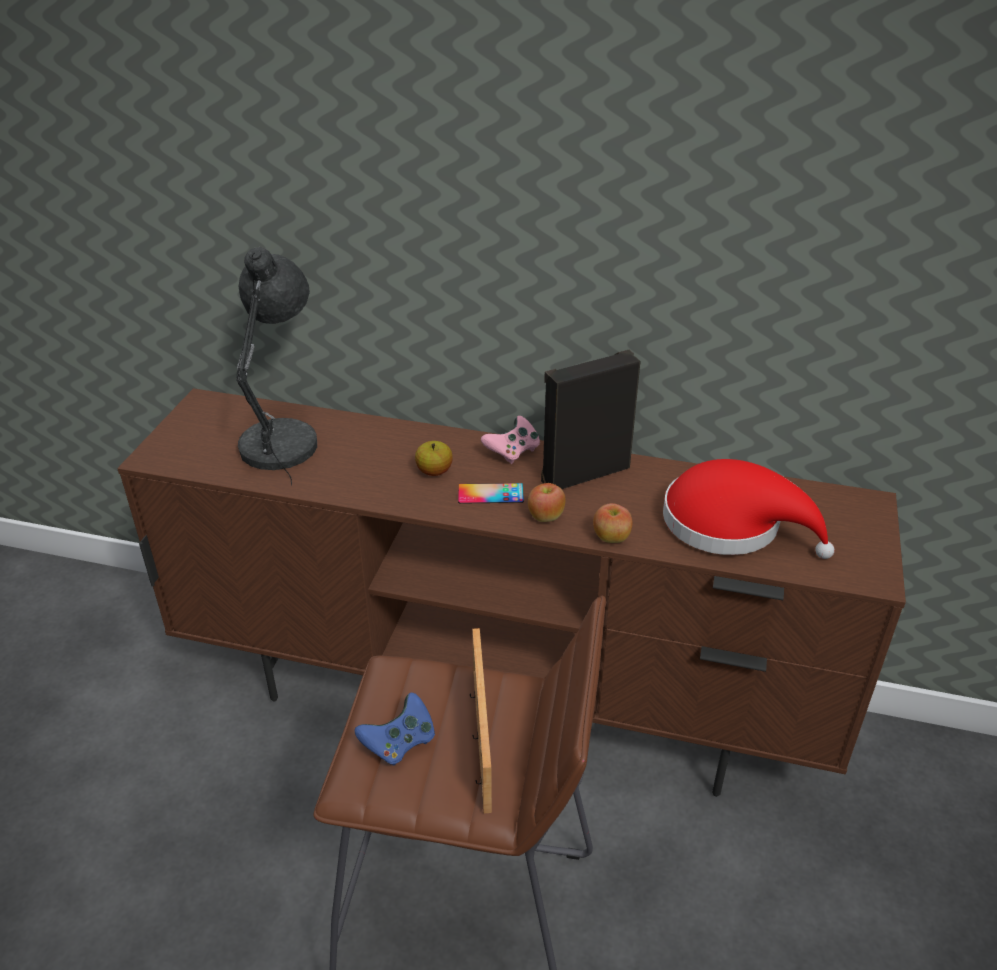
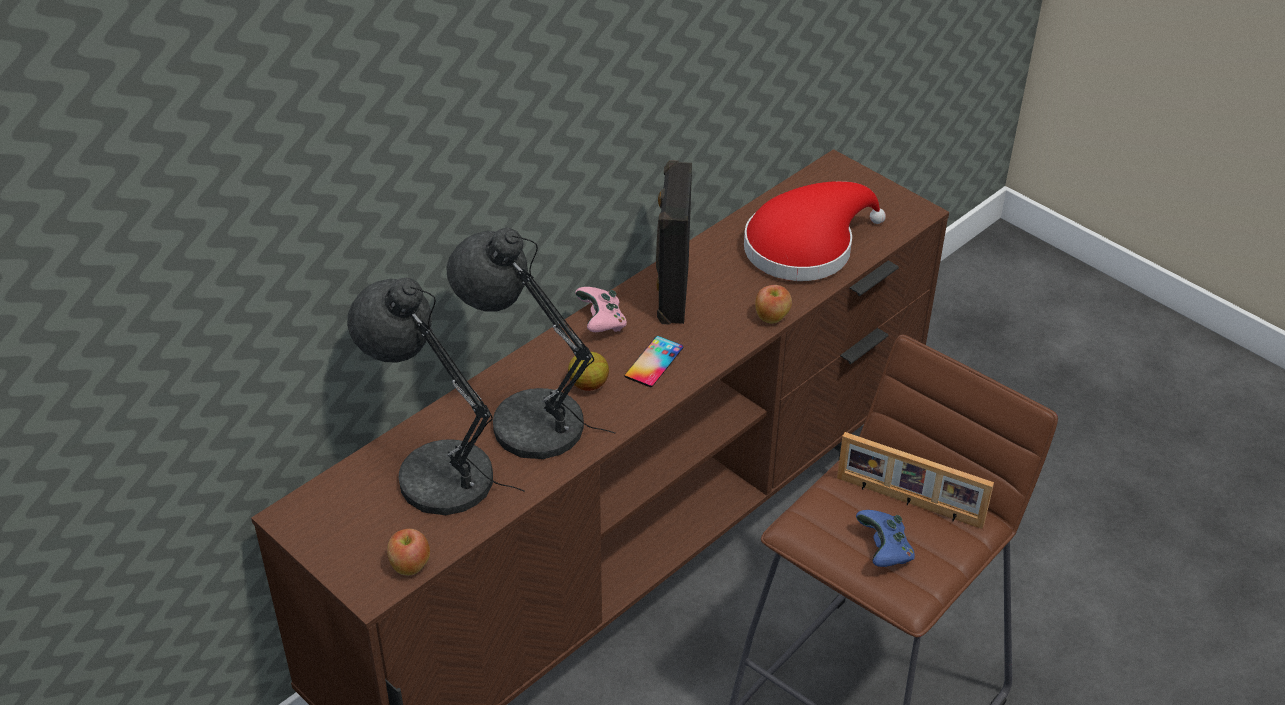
camera: 60 degrees left, 5 degrees up
apple [528,483,566,522] -> apple moved to [387,529,430,575]
none -> grey table lamp [446,228,616,459]

